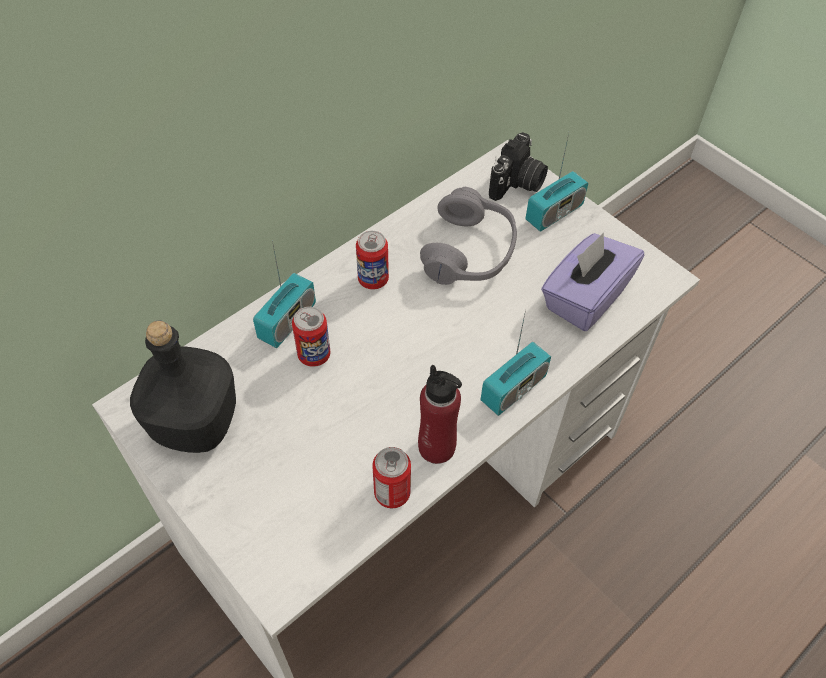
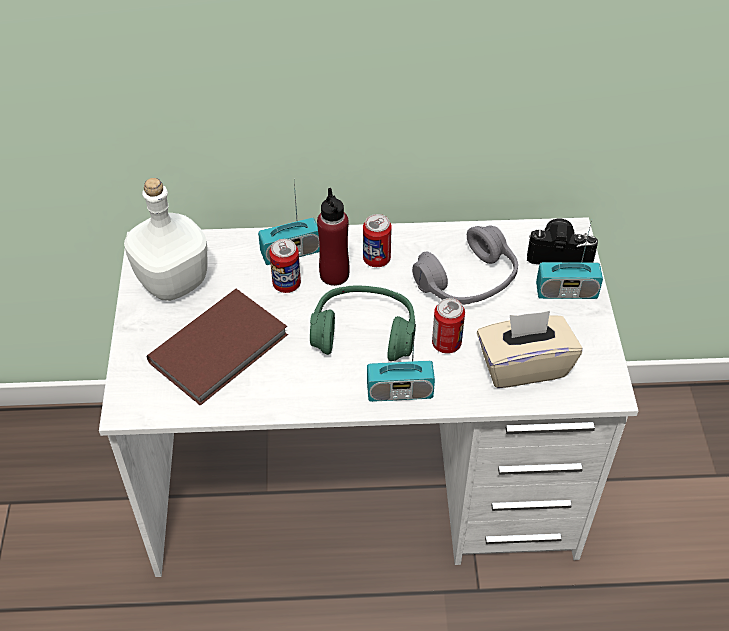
camera: 40 degrees right, 5 degrees down
black bottle [130,321,236,453] -> white bottle [124,178,208,301]
can [372,447,411,508] -> can moved to [432,298,465,354]
red bottle [418,364,462,464] -> red bottle moved to [317,188,350,286]
camera [489,132,548,201] -> camera turned 150 degrees counterclockwise [527,218,598,264]
purple tissue box [541,232,644,331] -> beige tissue box [477,311,582,388]
none -> brown book [147,289,288,406]
none -> green headphones [310,285,416,361]

